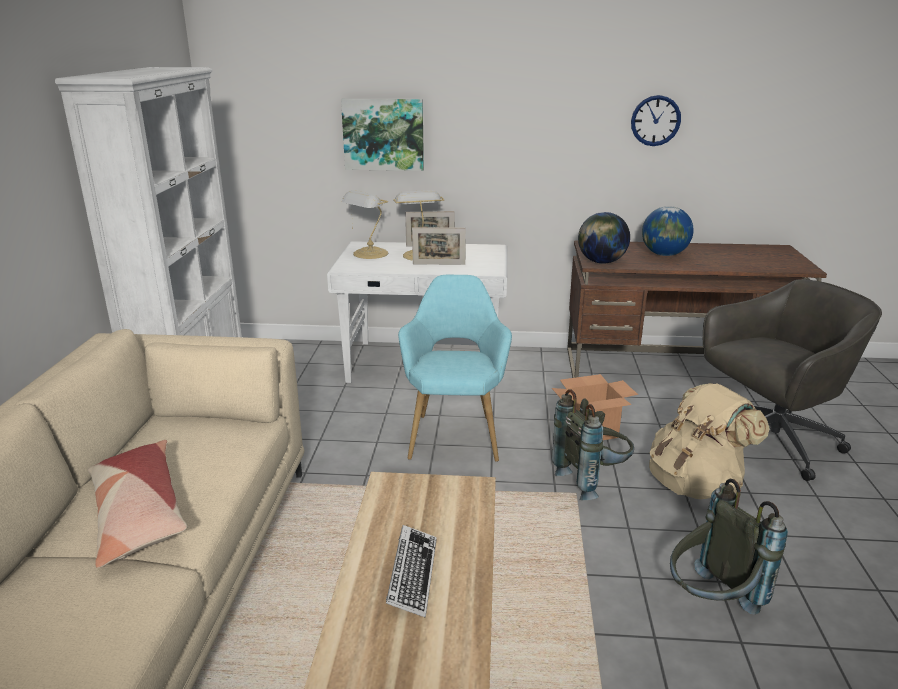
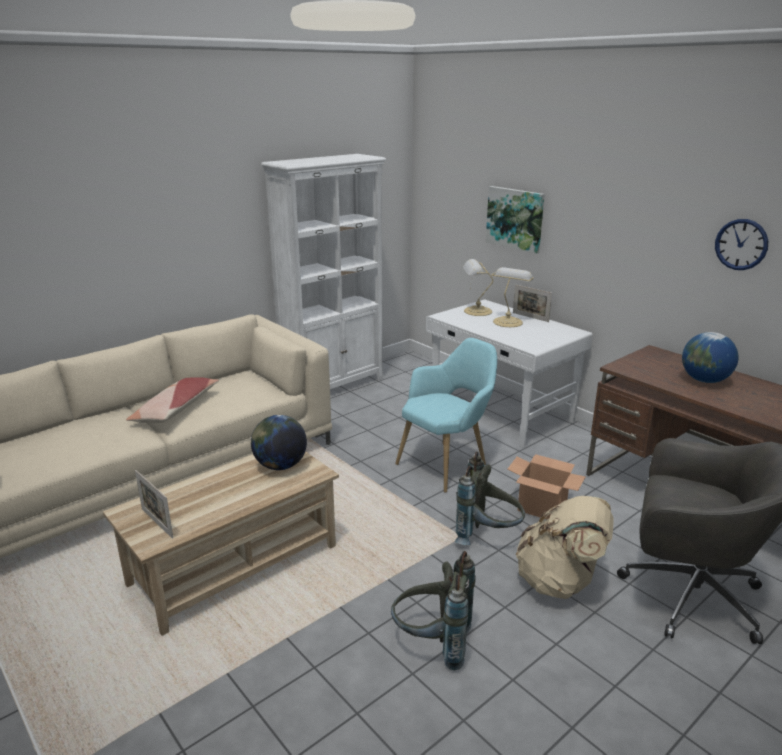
camera: 45 degrees right, 0 degrees up
keyboard [386,525,437,618] -> none
picture frame [412,227,466,265] -> picture frame moved to [135,470,173,539]
globe [578,212,630,264] -> globe moved to [251,415,307,470]

